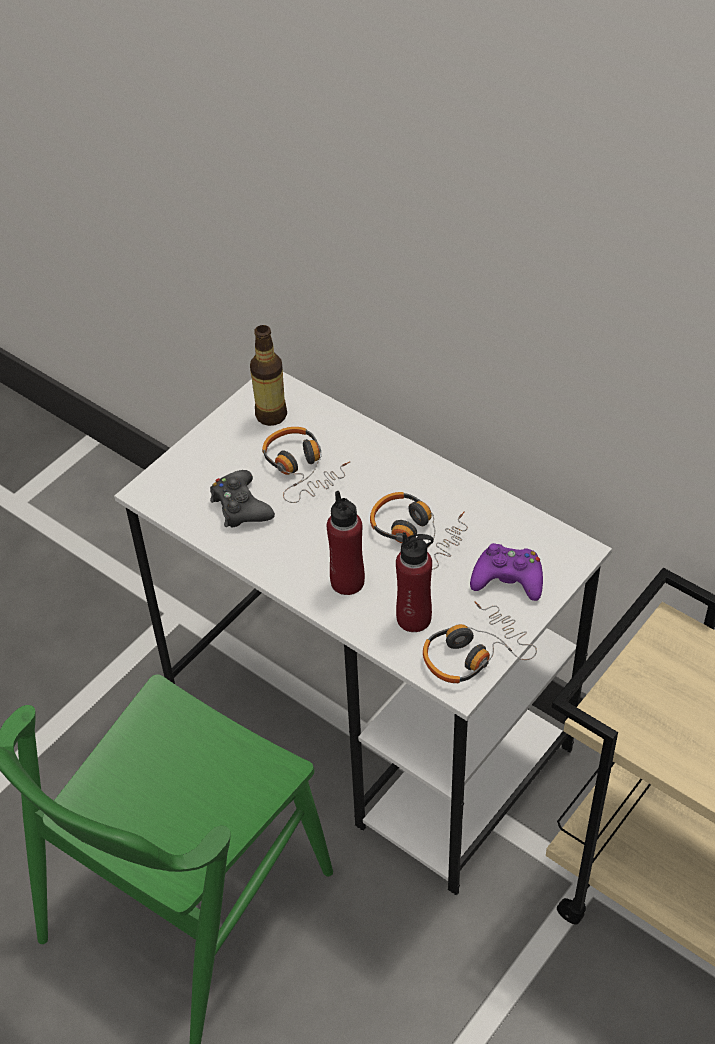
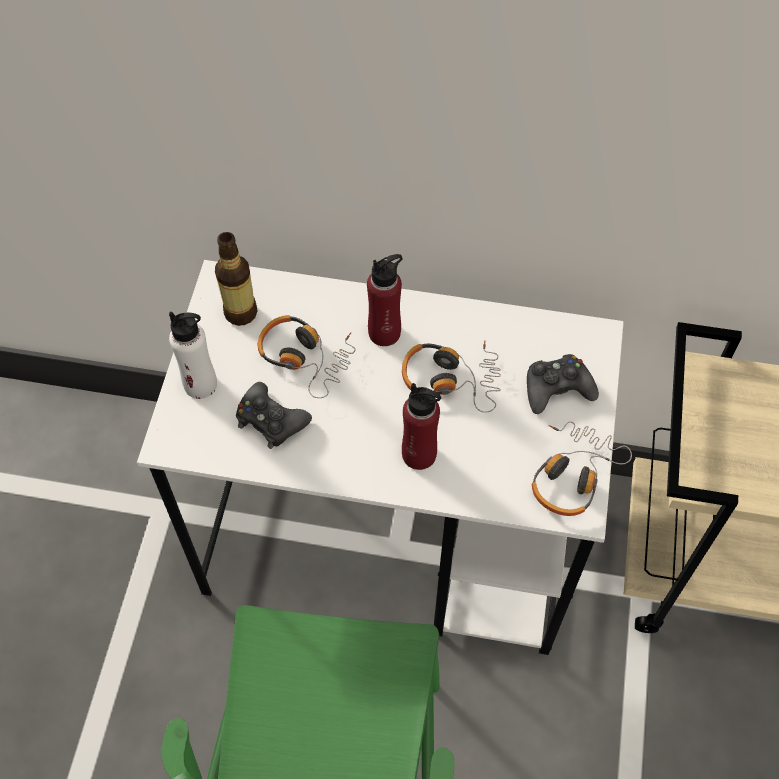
camera: 30 degrees left, 10 degrees up
red bottle [396,532,434,632] -> red bottle moved to [367,254,403,346]
purple game controller [470,543,543,601] -> black game controller [527,354,599,414]
none -> white bottle [169,312,217,399]

